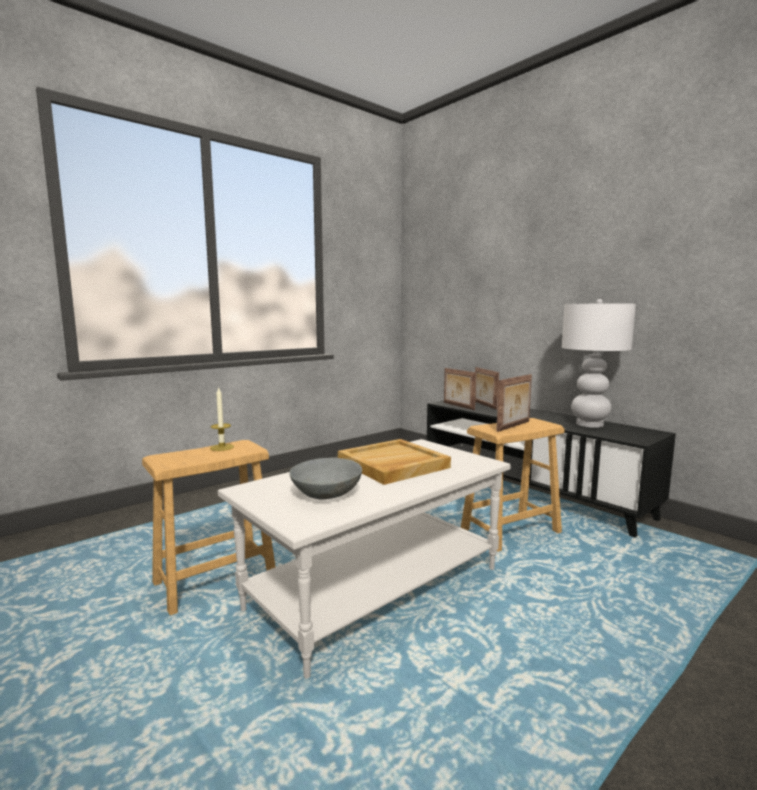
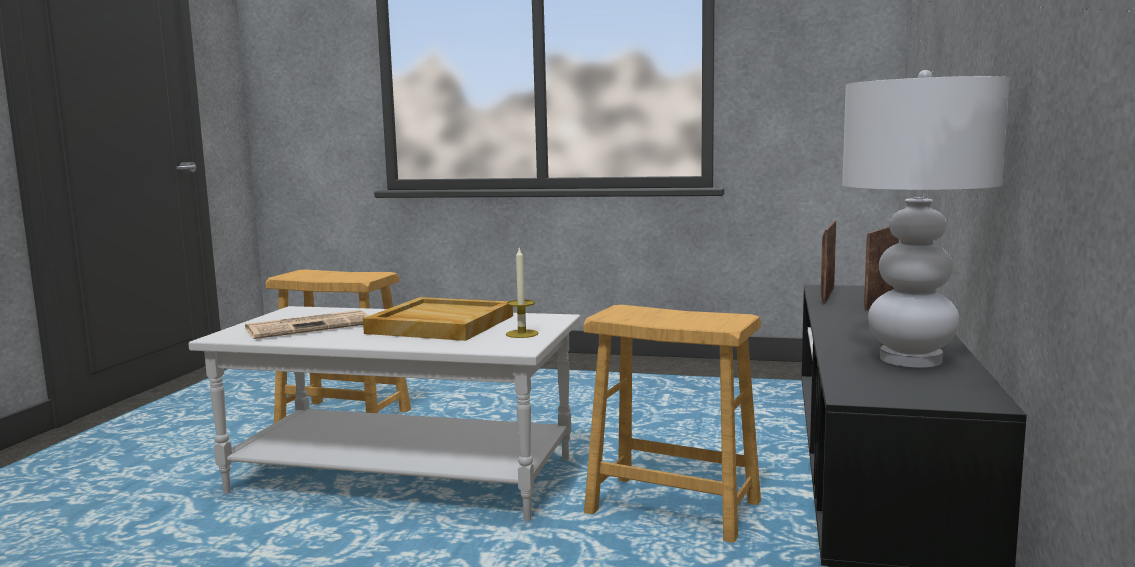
camera: 55 degrees right, 0 degrees up
candle [210,387,234,451] -> candle moved to [506,247,539,338]
grey bowl [289,458,362,499] -> newspaper [245,310,370,339]
picture frame [496,374,532,432] -> none

